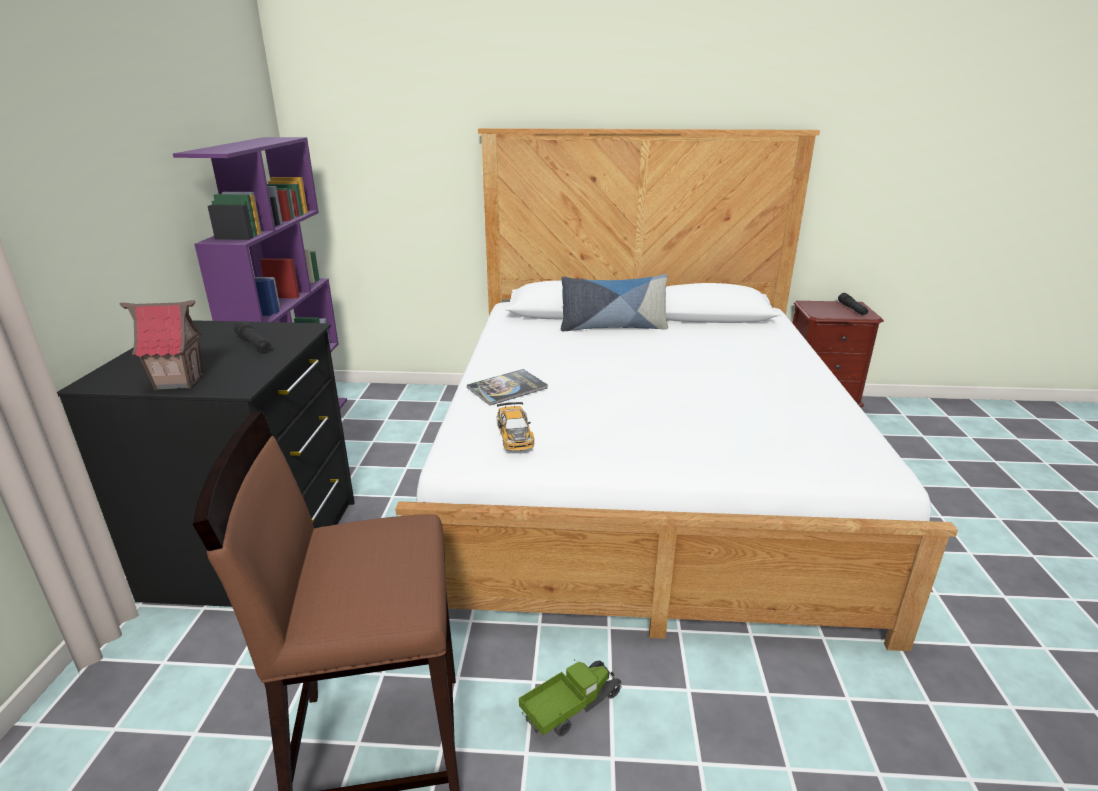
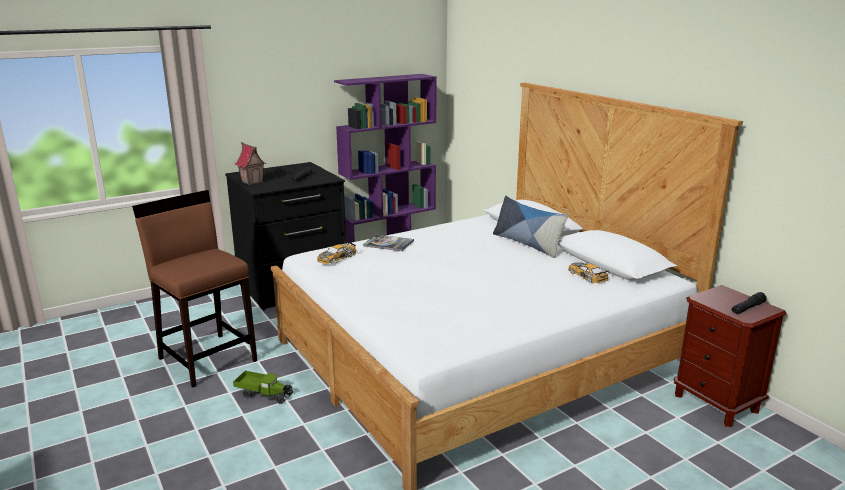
camera: 55 degrees right, 5 degrees down
none -> toy car [568,262,609,283]

